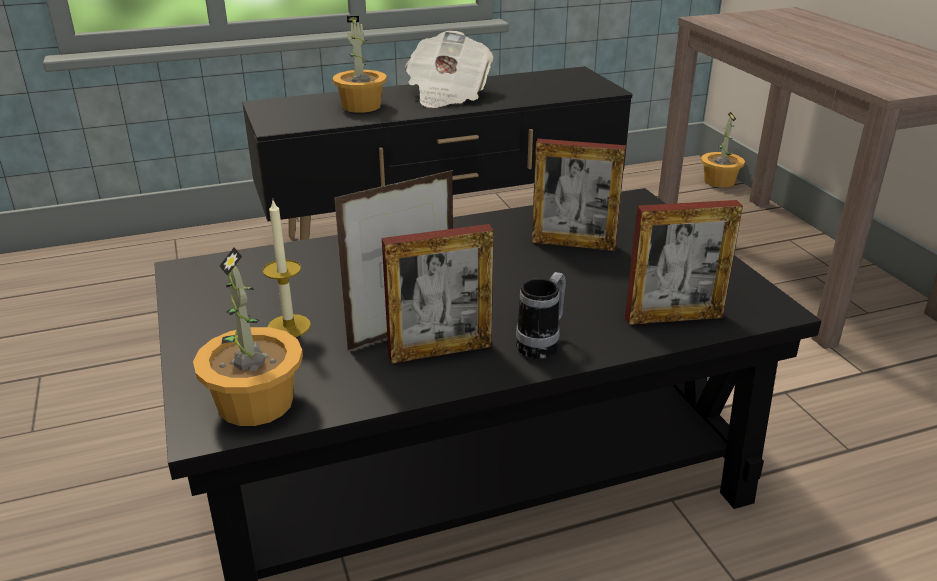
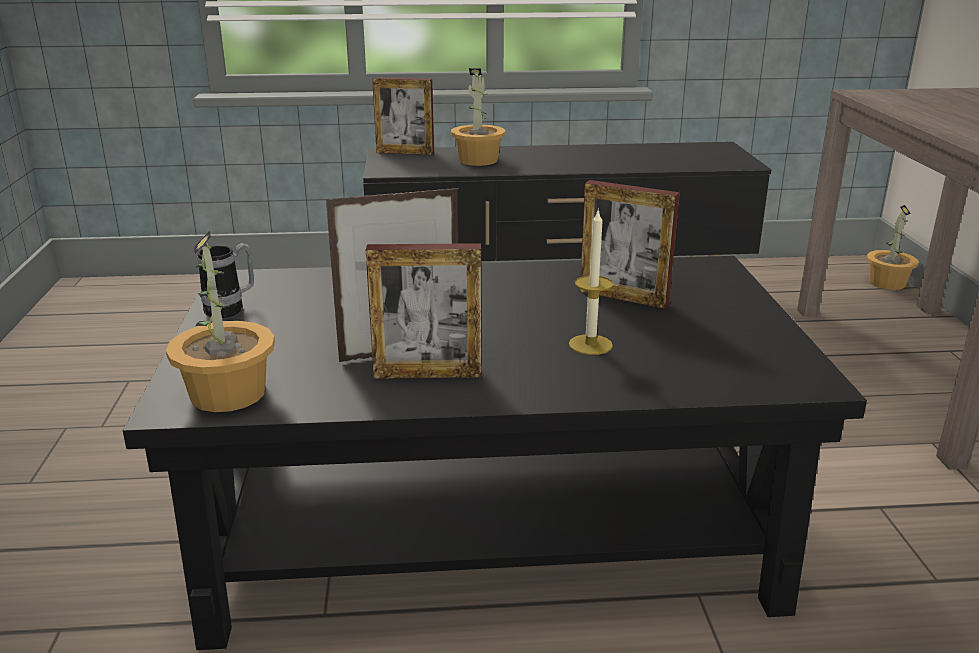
camera: 15 degrees right, 5 degrees down
candle [263,200,311,337] -> candle moved to [569,208,613,355]
newspaper [405,31,494,108] -> none
mug [516,272,566,359] -> mug moved to [197,243,254,318]
picture frame [625,200,743,325] -> picture frame moved to [372,77,434,155]

